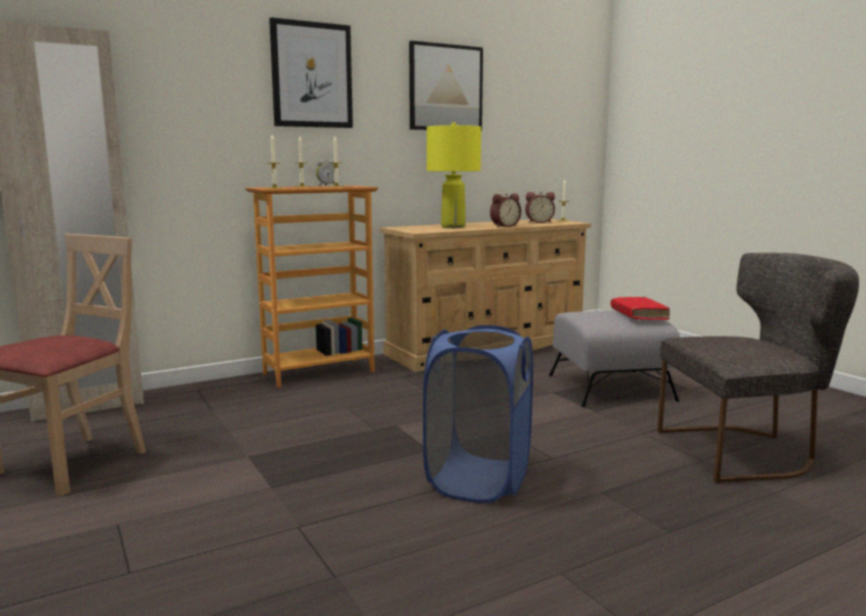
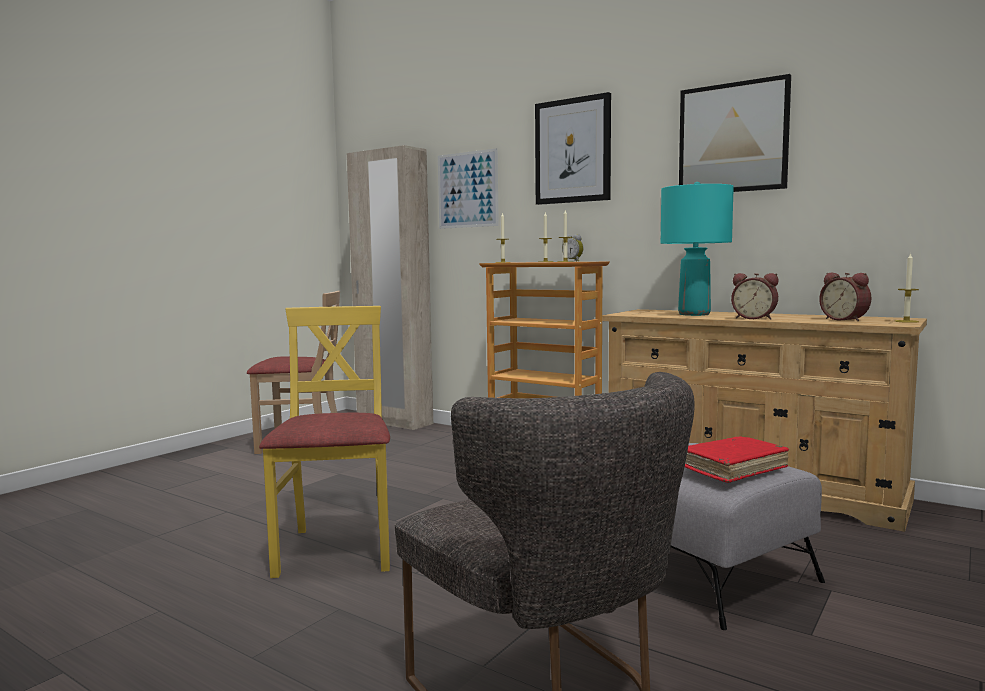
camera: 65 degrees right, 5 degrees down
blue laundry basket [423,325,533,503] -> yellow chair [259,306,390,578]
yellow table lamp [427,122,481,228] -> turquoise table lamp [661,182,734,316]
none -> picture [438,148,499,229]

